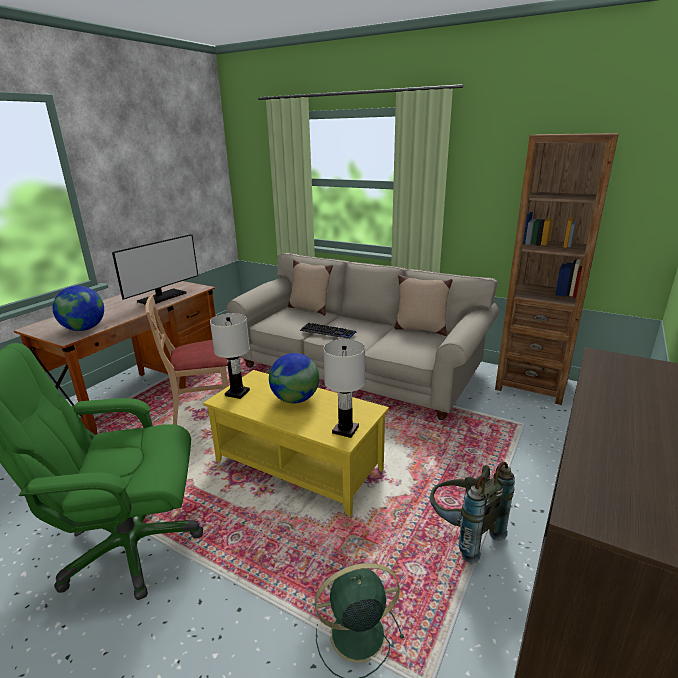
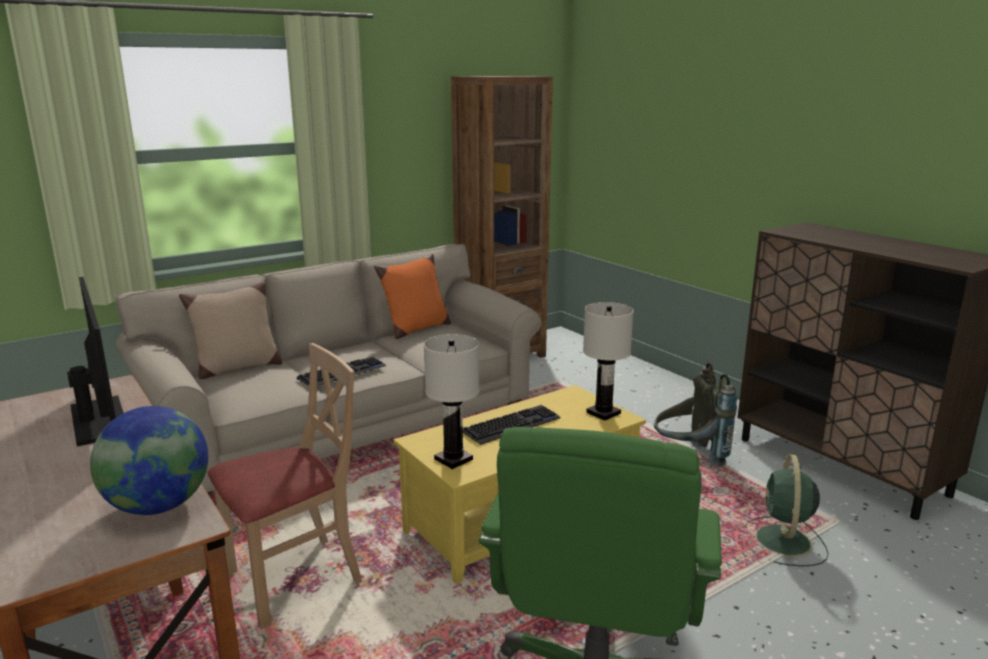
camera: 65 degrees left, 5 degrees down
beige chair [145,295,228,425] -> beige chair turned 135 degrees counterclockwise [207,343,362,629]
globe [269,353,319,403] -> keyboard [463,405,561,445]
beige pillow [394,275,452,336] -> orange pillow [374,253,451,339]

